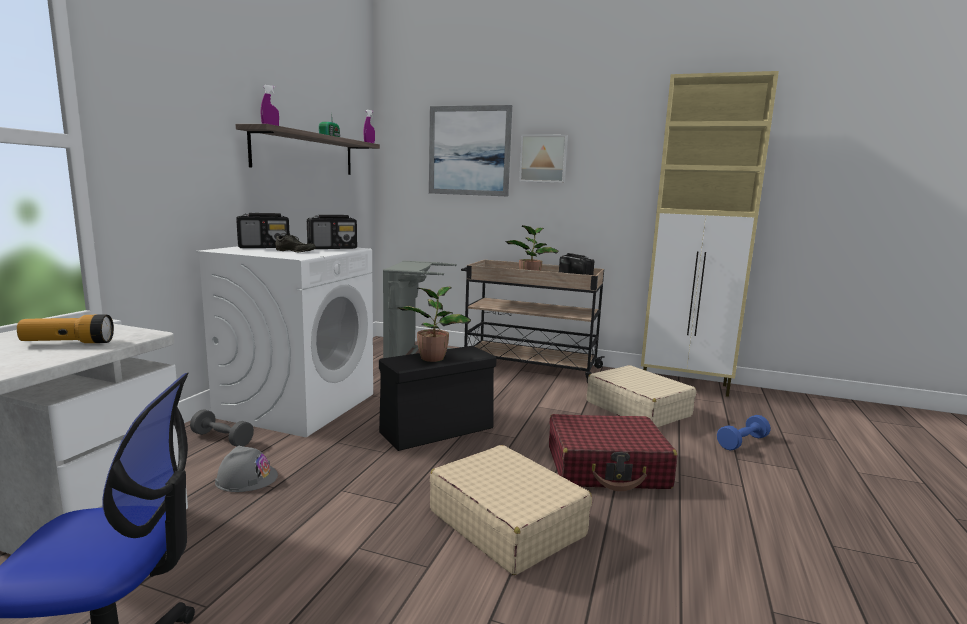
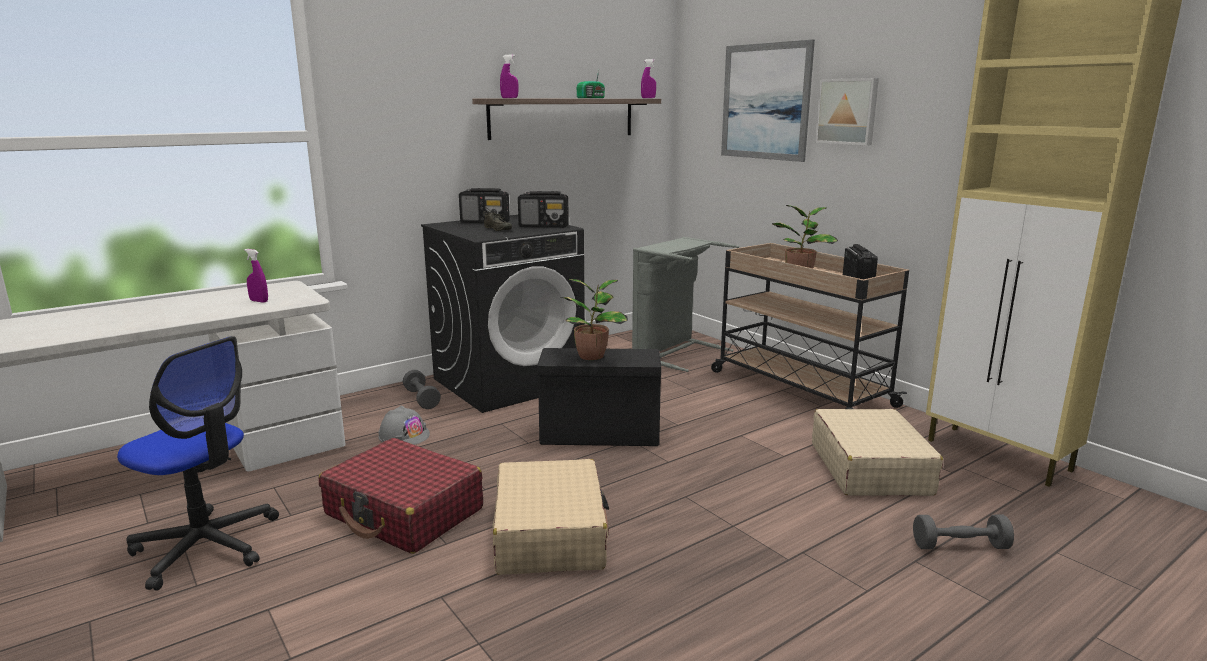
camera: 35 degrees right, 5 degrees up
flashlight [17,315,114,343] -> purple spray bottle [244,249,268,303]
white washing machine [196,243,373,437] -> black washing machine [421,215,585,413]
red suitcase [549,414,677,491] -> red suitcase moved to [319,438,483,554]
blue dumbbell [717,415,771,451] -> grey dumbbell [913,515,1014,549]

